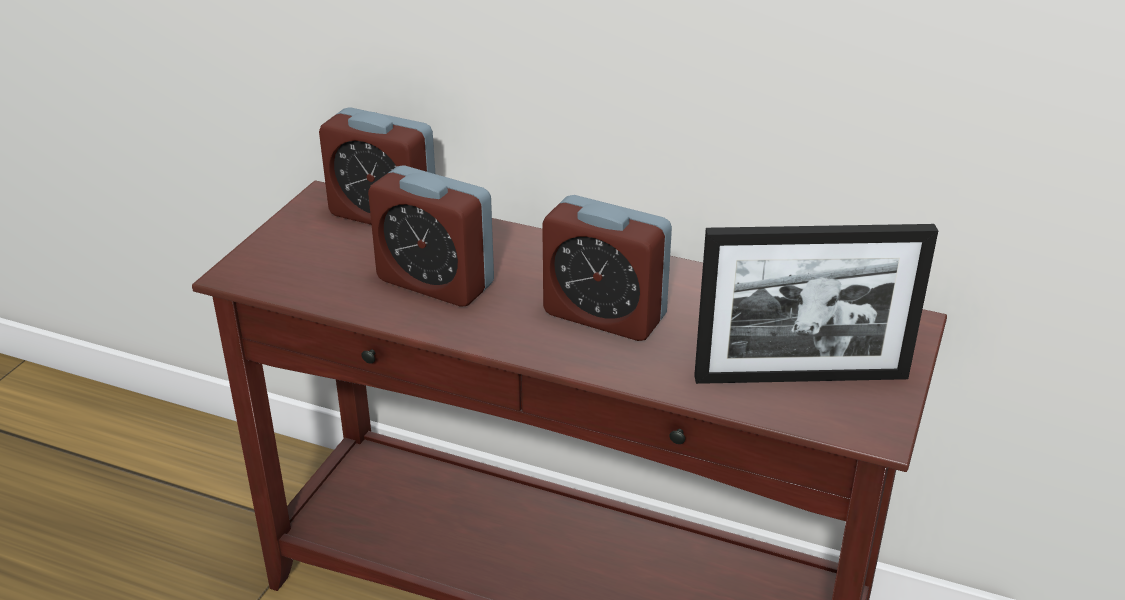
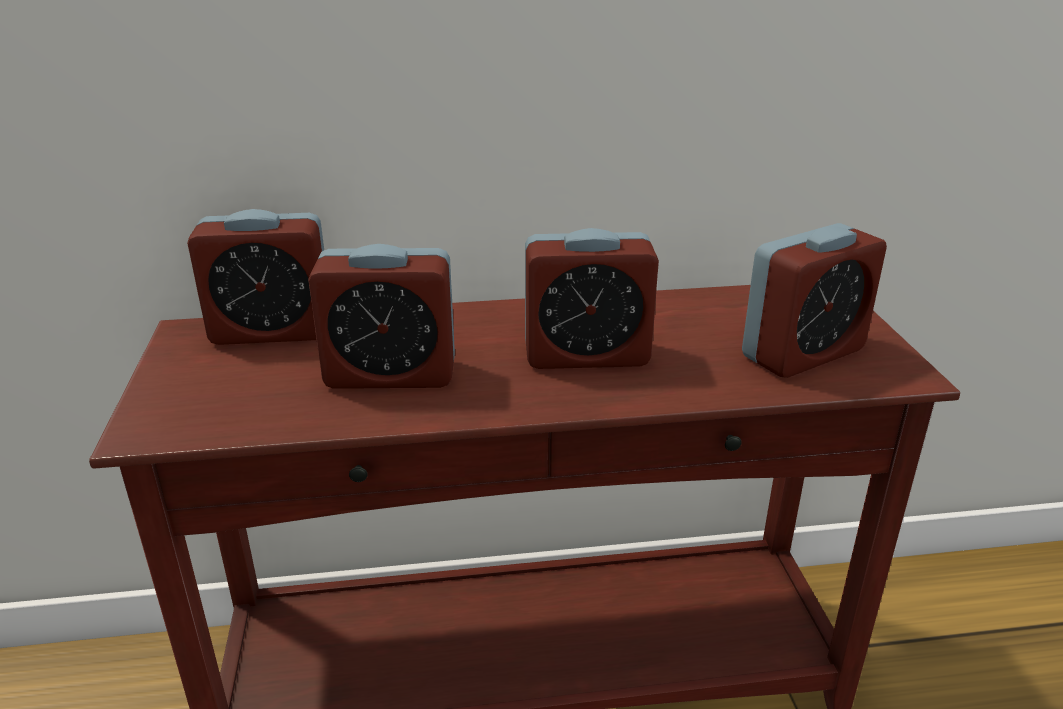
camera: 30 degrees left, 5 degrees down
picture frame [694,224,938,384] -> alarm clock [742,223,887,378]

